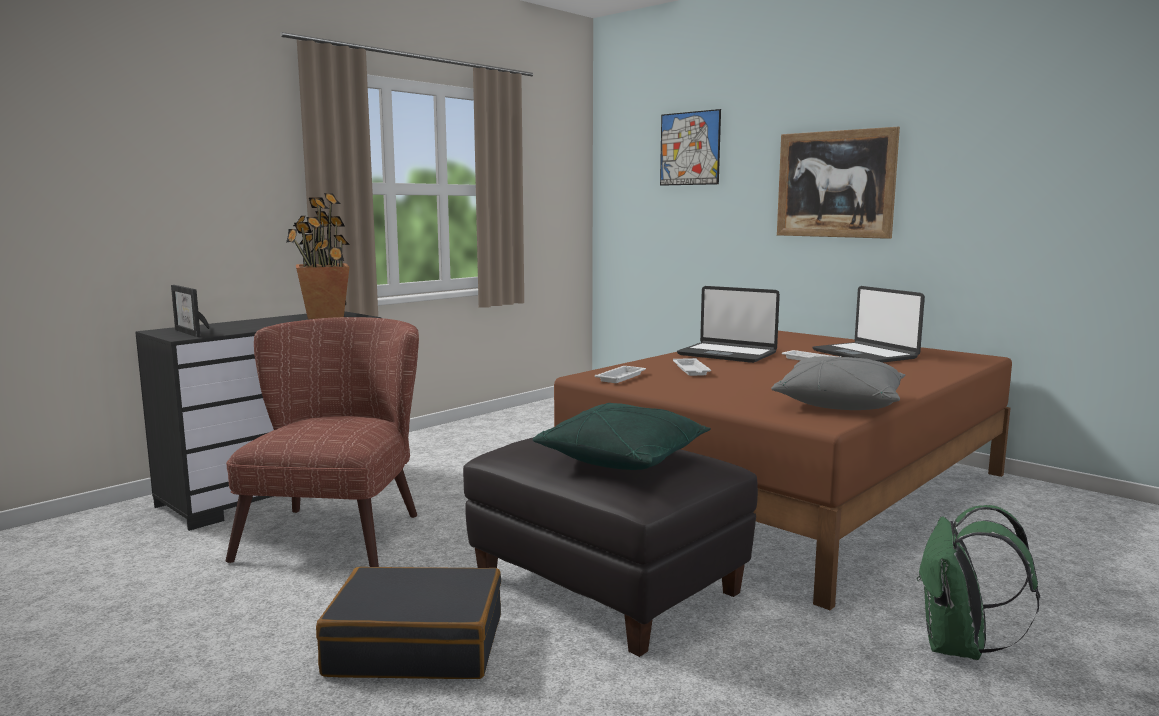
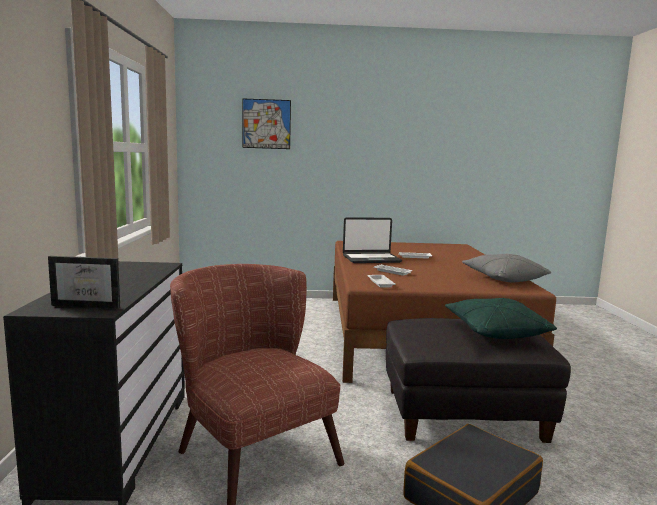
camera: 45 degrees left, 0 degrees up
potted plant [286,193,350,319] -> none
picture [777,127,900,239] -> none
laptop [812,286,925,363] -> none
green backpack [917,505,1040,660] -> none

